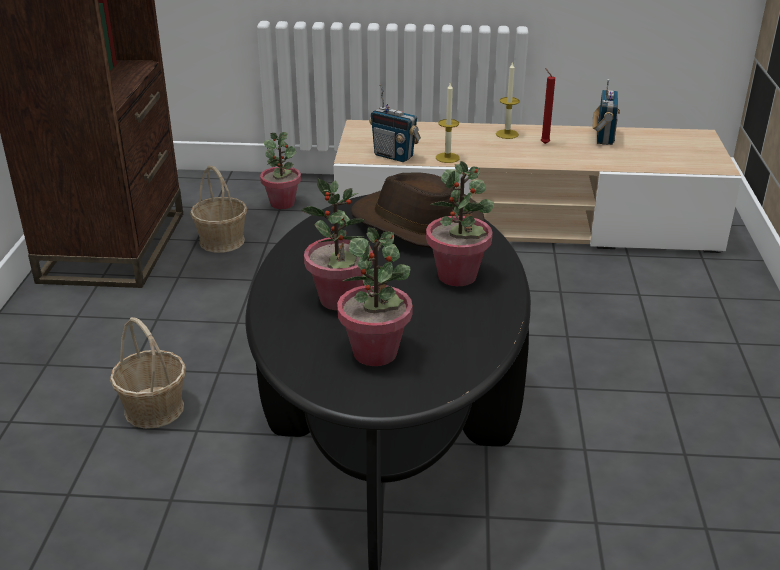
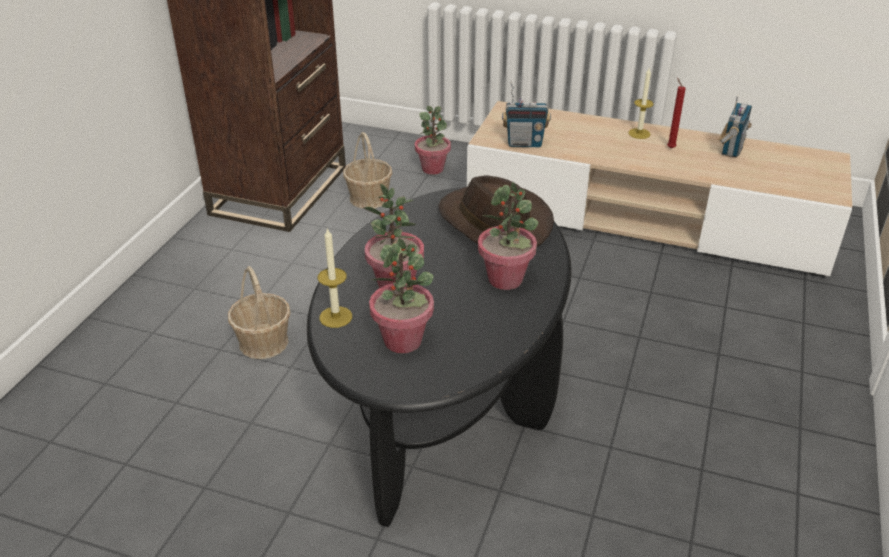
camera: 15 degrees right, 5 degrees up
radio [370,84,421,162] -> radio turned 45 degrees counterclockwise [502,82,551,147]
candle [436,83,460,163] -> candle moved to [318,227,352,328]

